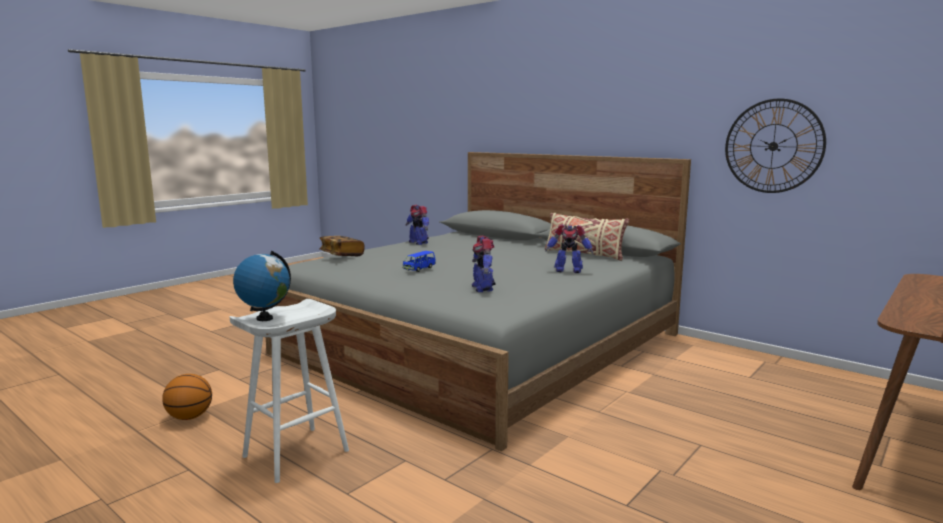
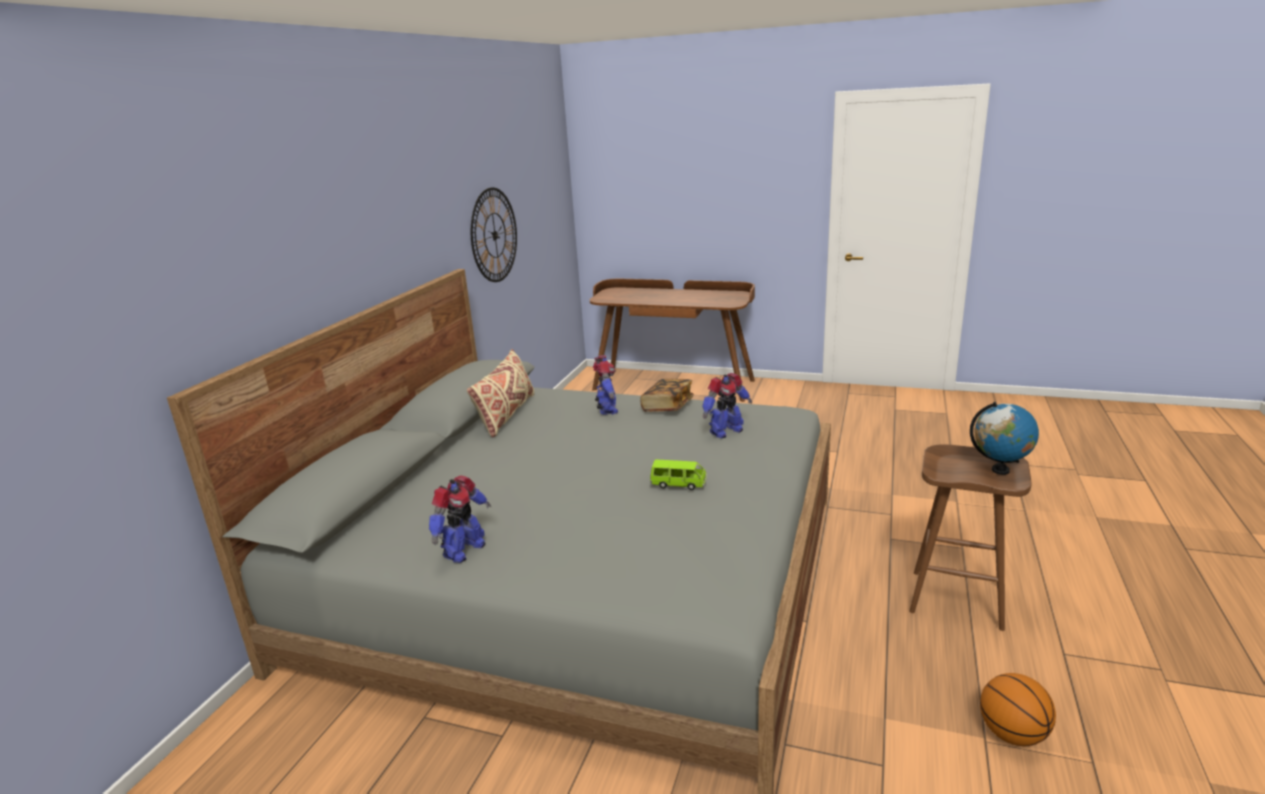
camera: 110 degrees left, 10 degrees up
white stool [230,299,349,483] -> brown stool [909,444,1032,631]
book [319,236,365,256] -> book moved to [640,379,694,412]
blue toy car [402,251,436,272] -> green toy car [650,460,707,490]

